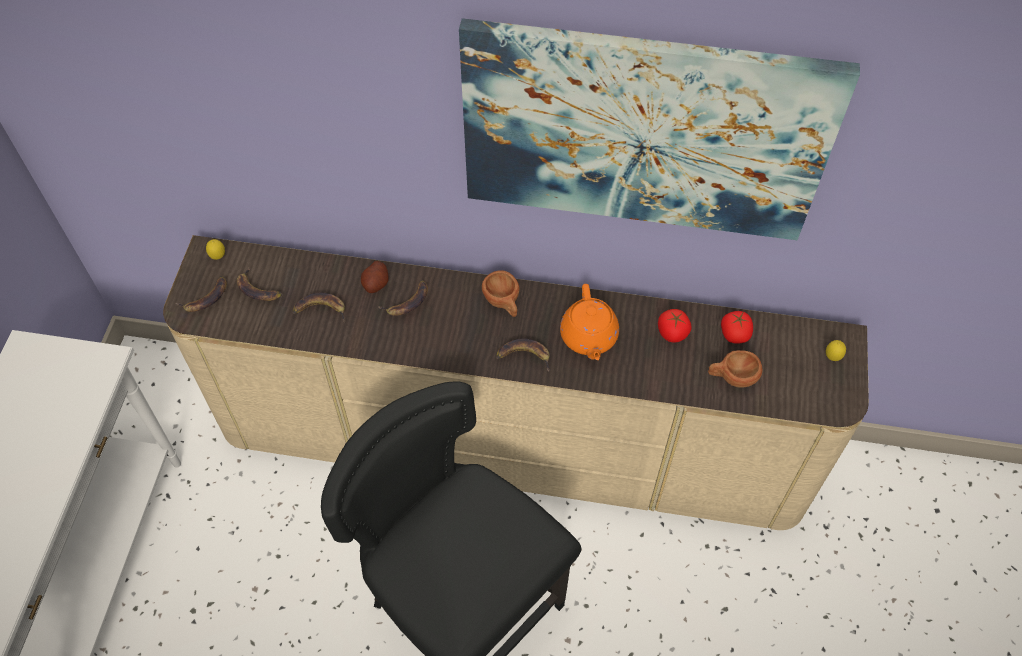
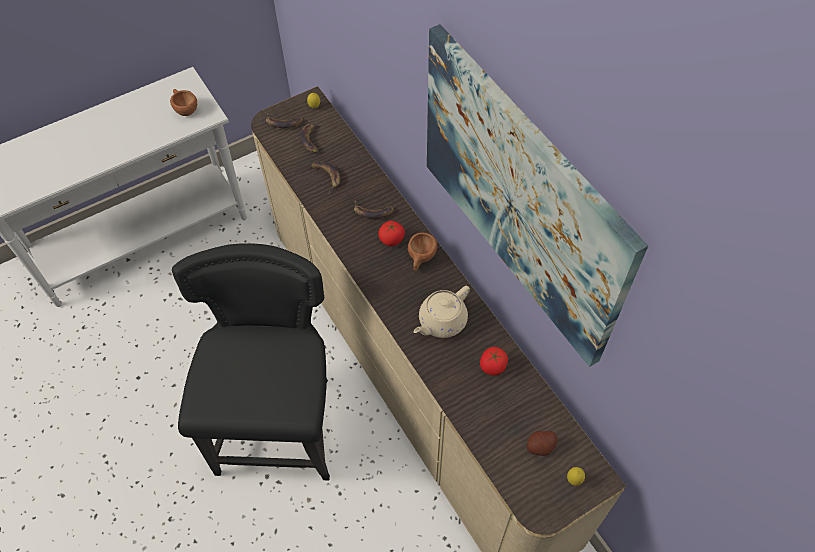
camera: 50 degrees right, 0 degrees up
potato [361,261,389,293] -> potato moved to [527,431,558,456]
banana [496,339,550,372] -> none
orange teapot [560,284,619,360] -> beige teapot [414,286,470,338]
brown cup [708,350,763,388] -> brown cup moved to [170,89,197,116]
tomato [721,311,753,344] -> tomato moved to [378,221,405,246]

